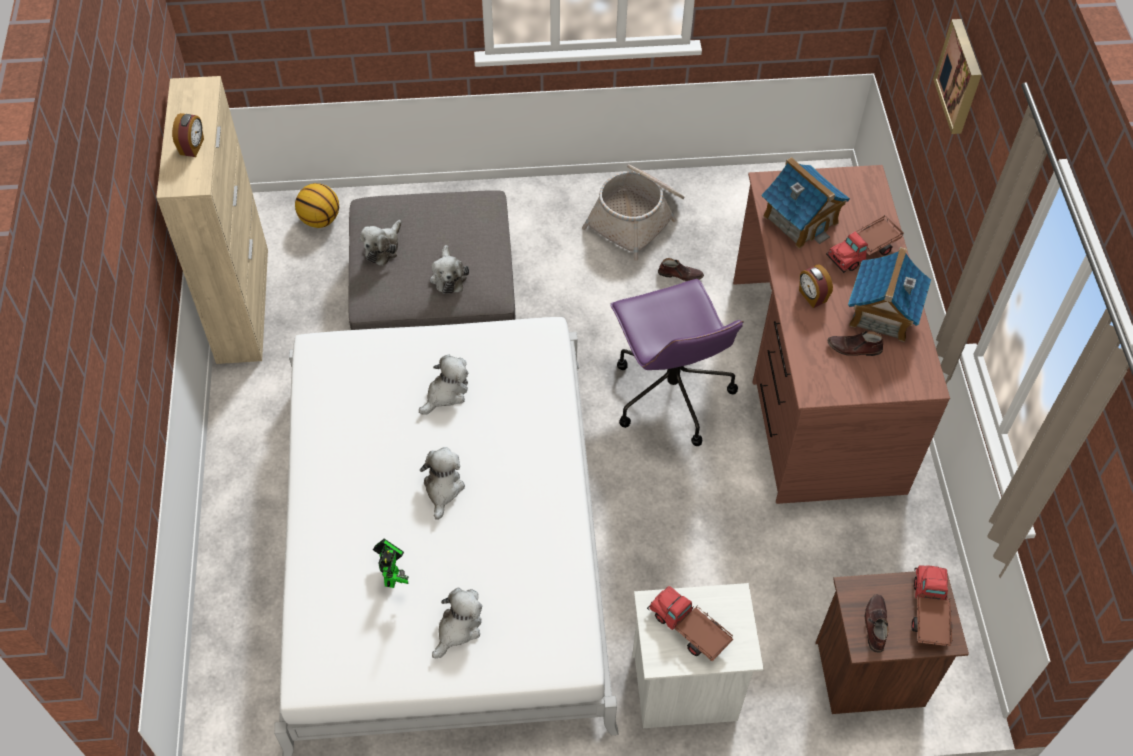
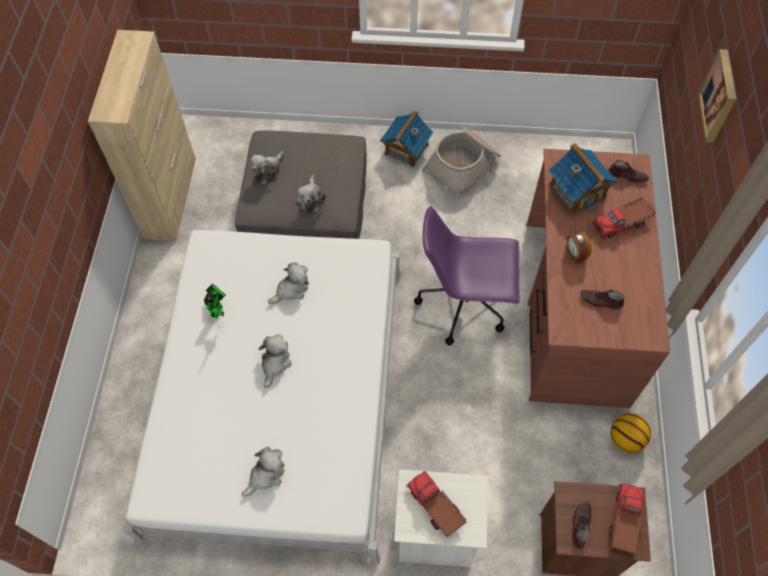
camera: 10 degrees right, 5 degrees up
alarm clock [172,113,204,157] -> none
basketball [295,183,339,228] -> basketball moved to [611,413,651,453]
toy robot [373,539,409,588] -> toy robot moved to [204,284,225,318]
purple office chair [610,279,743,446] -> purple office chair turned 105 degrees clockwise [414,206,520,345]
brown shoe [658,258,704,281] -> brown shoe moved to [608,160,649,183]
toy house [848,247,931,342] -> toy house moved to [380,110,433,167]

